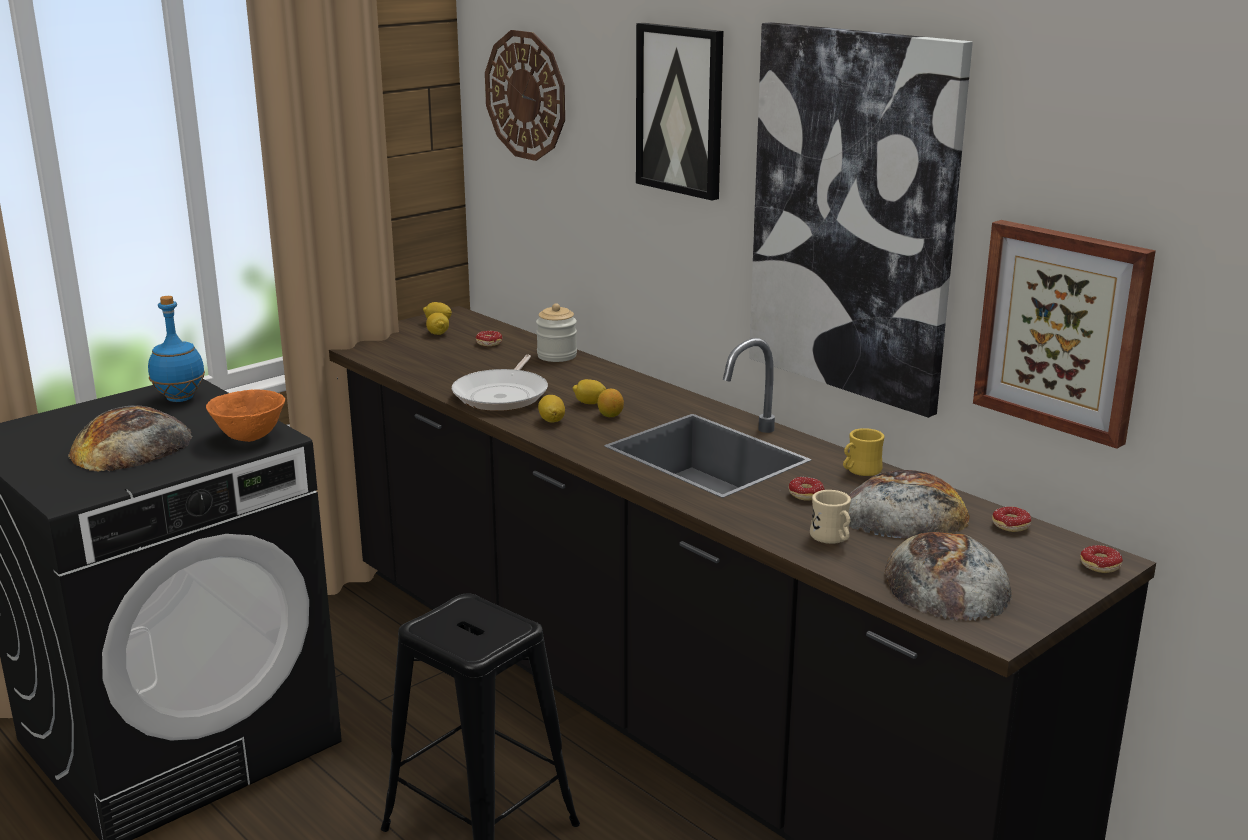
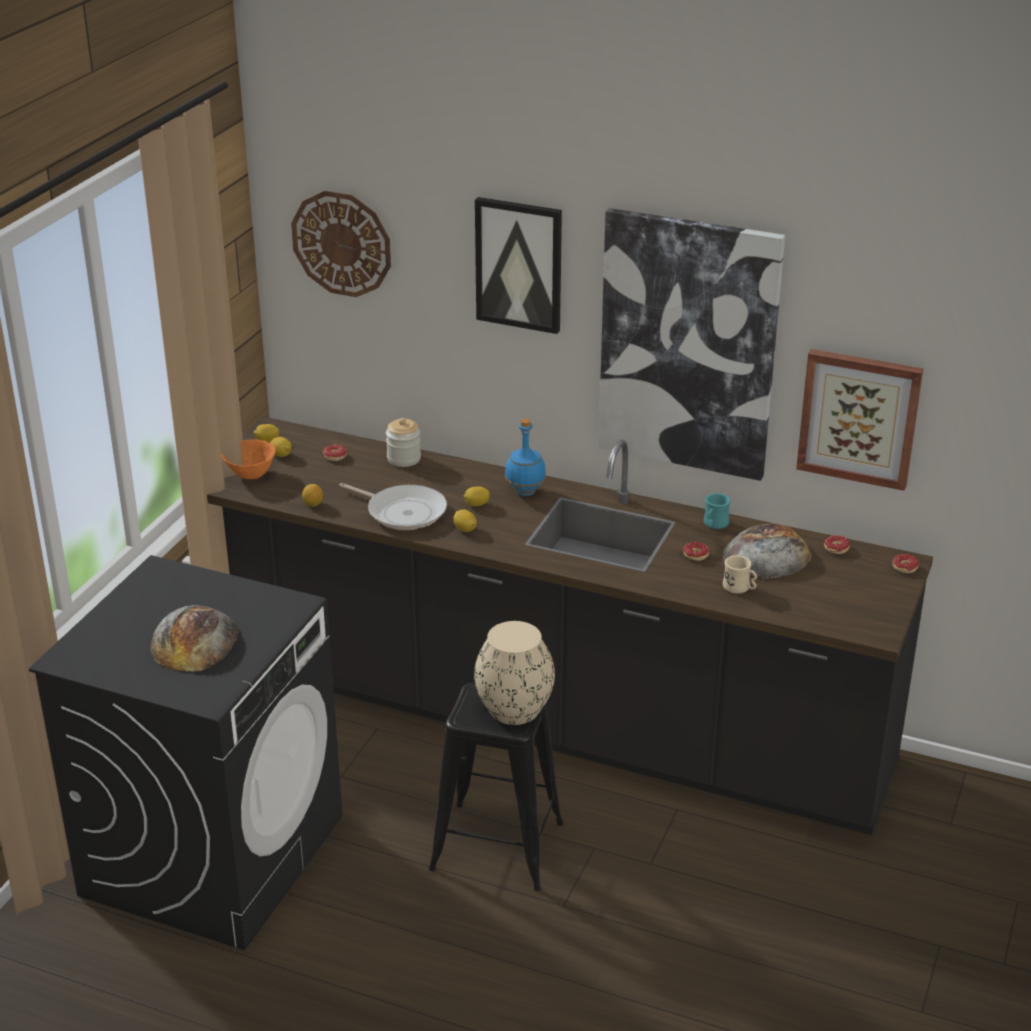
camera: 25 degrees left, 10 degrees up
blue bottle [148,296,205,402] -> blue bottle moved to [505,419,546,496]
orange bowl [206,389,285,442] -> orange bowl moved to [222,439,276,479]
frying pan [452,355,548,411] -> frying pan turned 45 degrees counterclockwise [339,483,447,530]
lemon [597,389,624,417] -> lemon moved to [302,484,323,507]
yellow mug [843,428,885,476] -> turquoise mug [704,493,731,529]
bread [885,532,1012,621] -> none
none -> beige vase [474,621,555,725]

